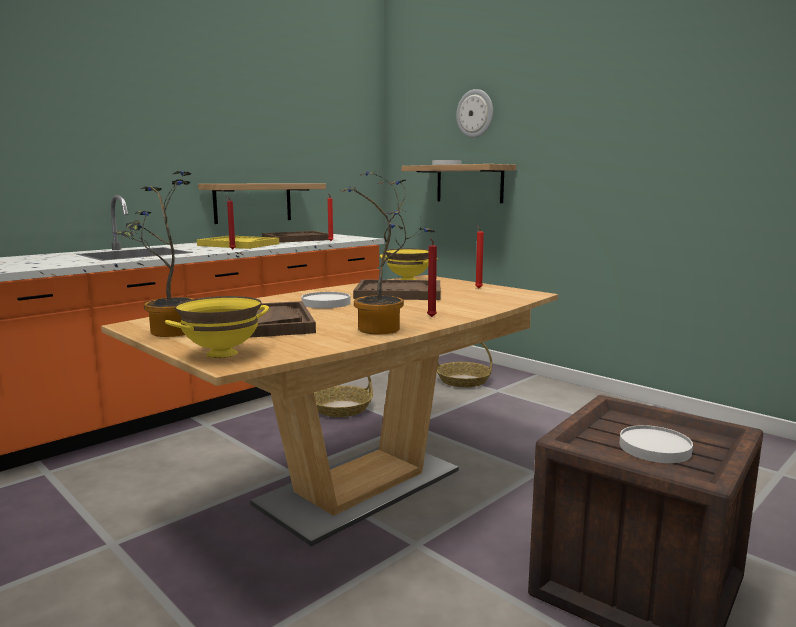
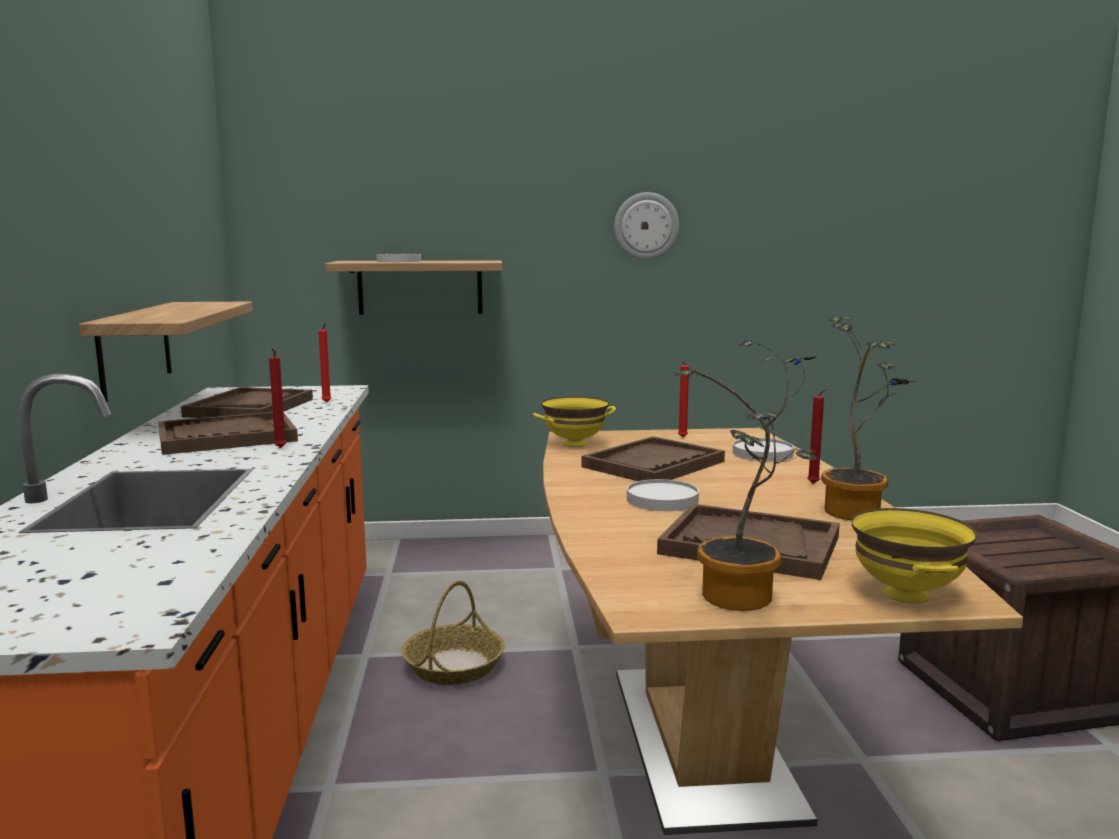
camera: 50 degrees left, 0 degrees up
yellow tray [197,236,279,249] -> brown tray [158,412,298,455]
basket [437,342,492,387] -> none
wall clock [456,89,493,138] -> wall clock moved to [614,192,679,260]
white plate [619,425,693,463] -> white plate moved to [733,438,794,462]

